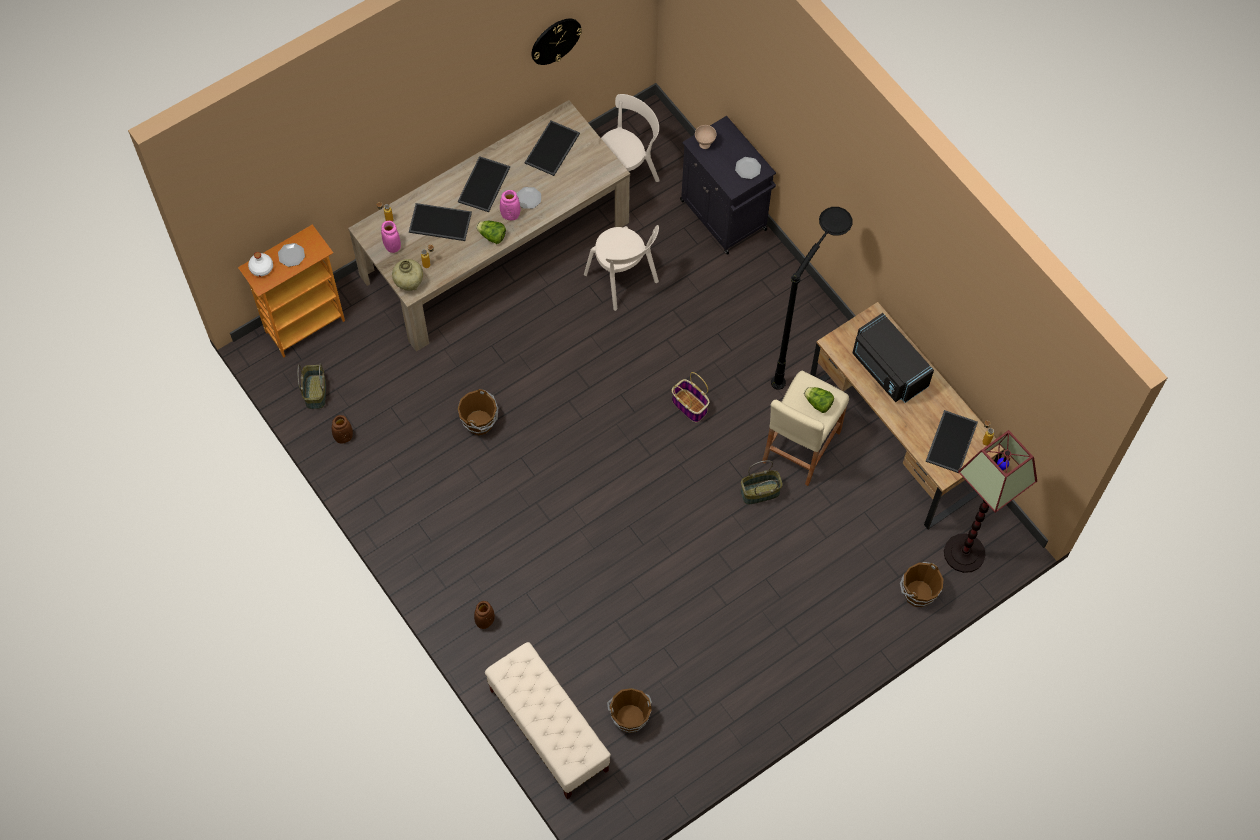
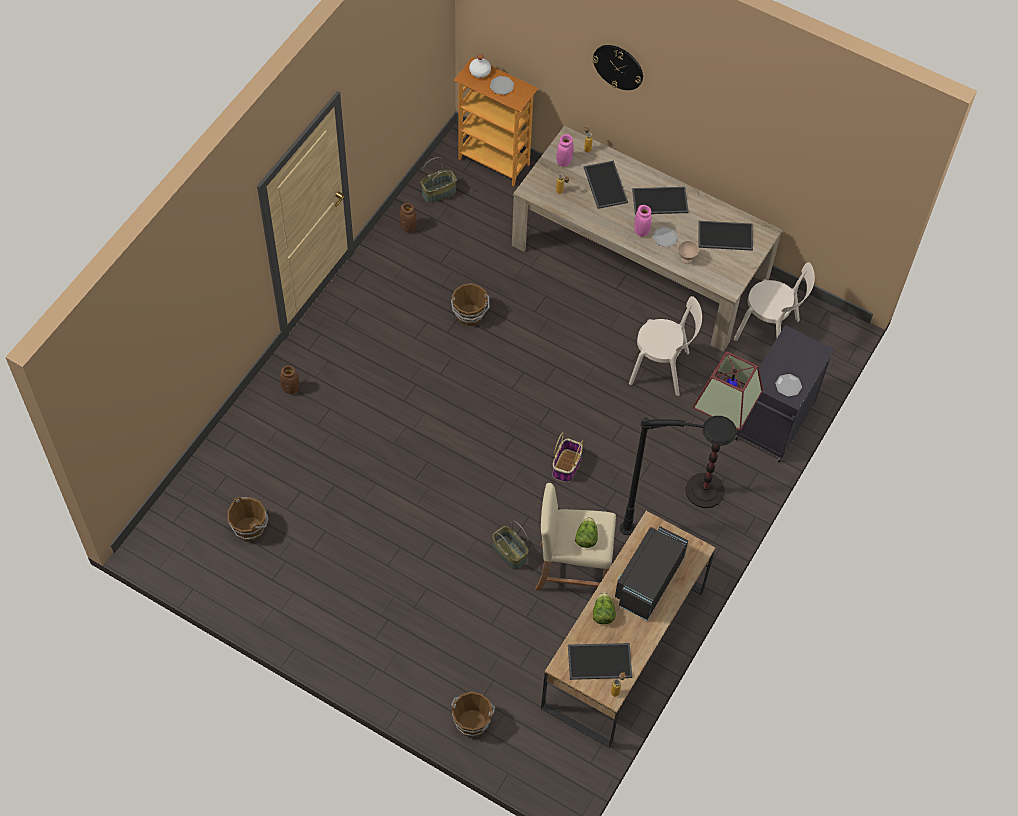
camera: 65 degrees right, 5 degrees down
beige vase [392,259,423,291] -> none
lettuce [476,221,506,244] -> lettuce moved to [593,592,616,624]
beige bench [485,642,611,799] -> none
wall clock [531,19,582,65] -> wall clock moved to [592,45,643,90]
beige chair [584,225,659,311] -> beige chair turned 105 degrees counterclockwise [629,296,702,396]
beige bowl [695,125,717,149] -> beige bowl moved to [678,241,699,264]
floor lamp [944,430,1037,573] -> floor lamp moved to [685,351,763,508]

